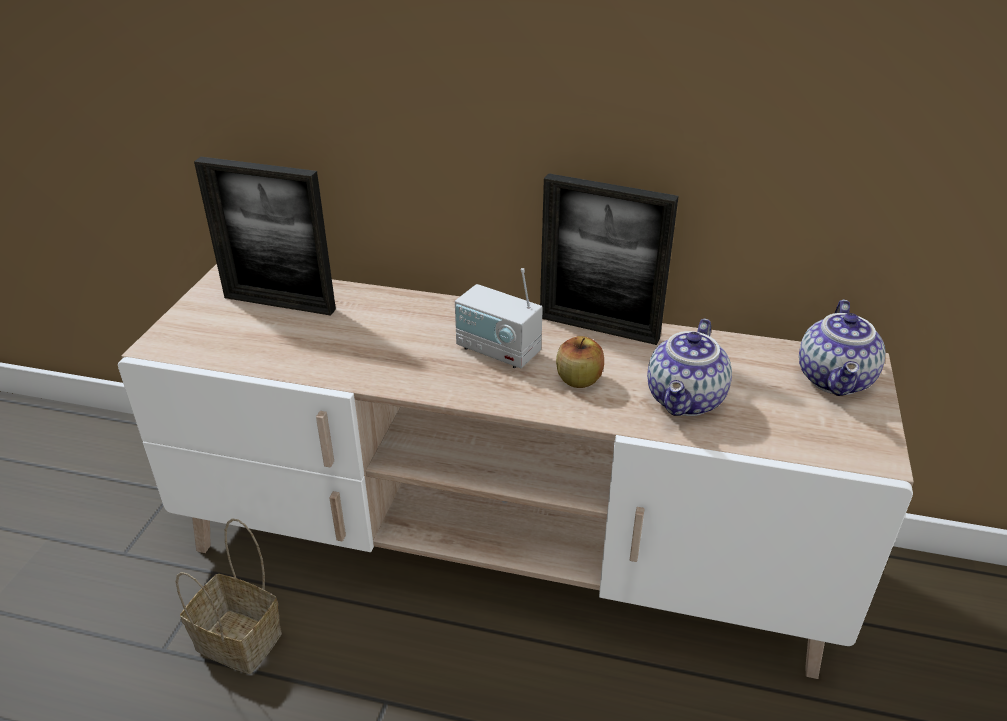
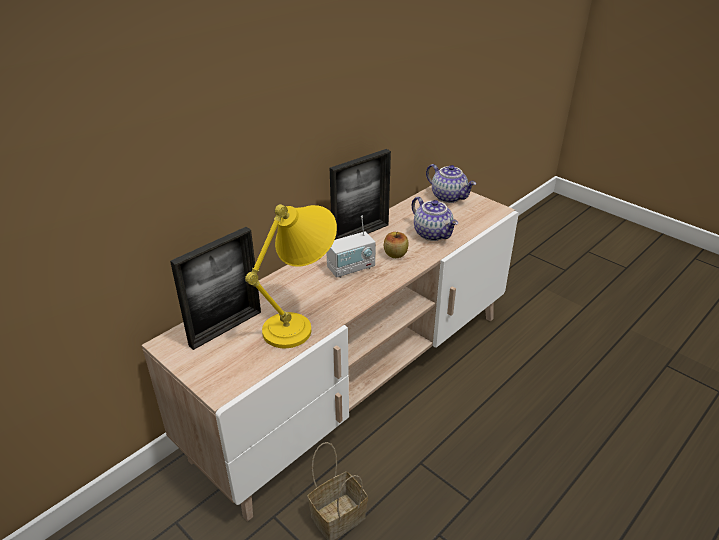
camera: 60 degrees left, 0 degrees up
none -> yellow table lamp [245,204,337,348]

